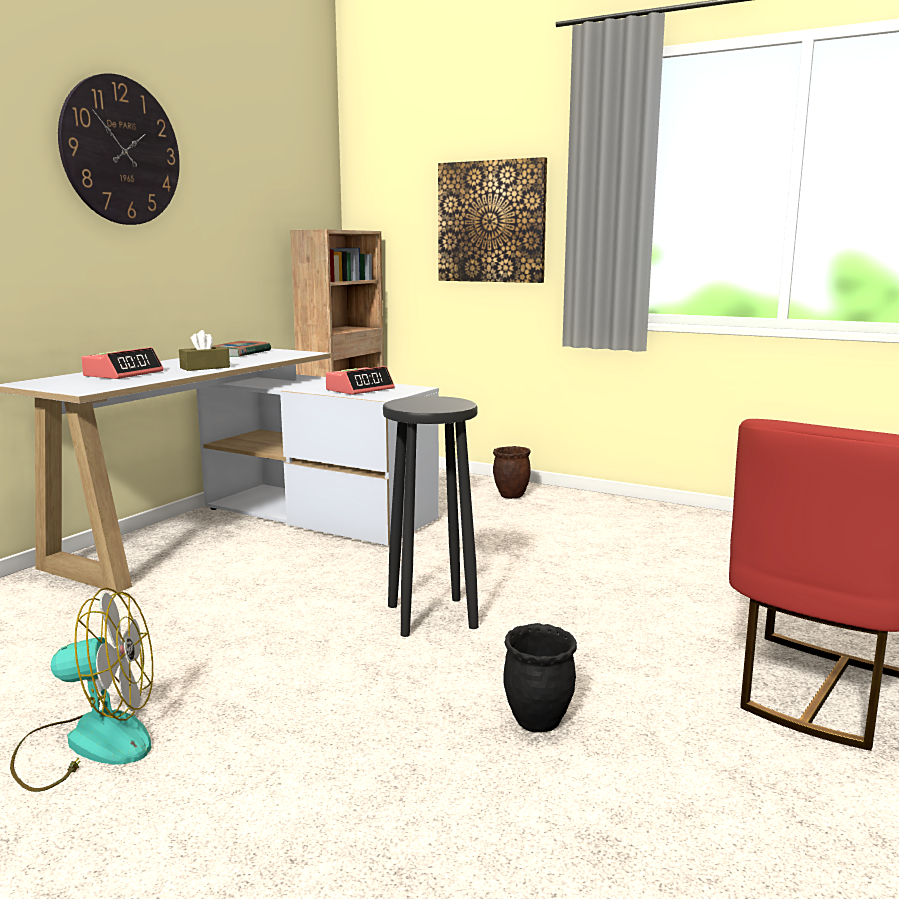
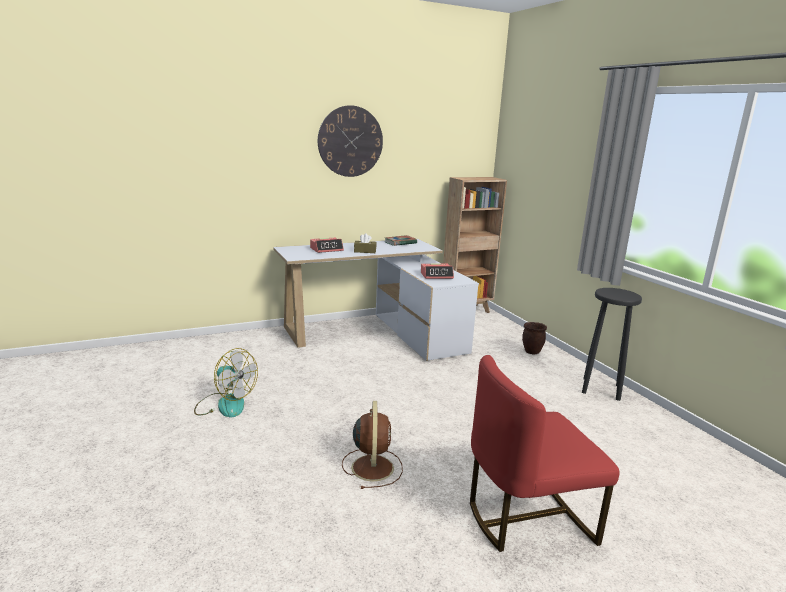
camera: 35 degrees right, 5 degrees up
black stool [383,396,479,637] -> black stool moved to [582,288,642,401]
picture [438,157,547,283] -> none
black planter [503,623,577,732] -> brown fan [342,401,403,489]

